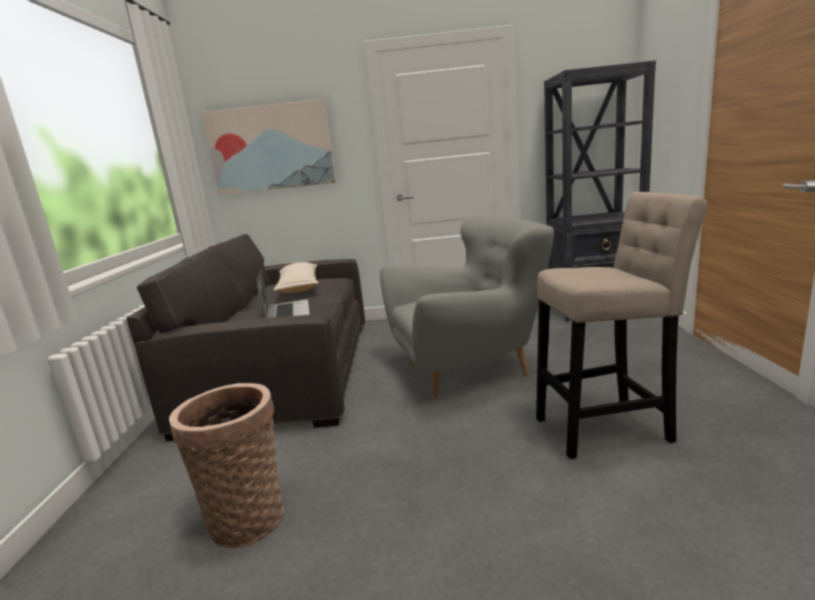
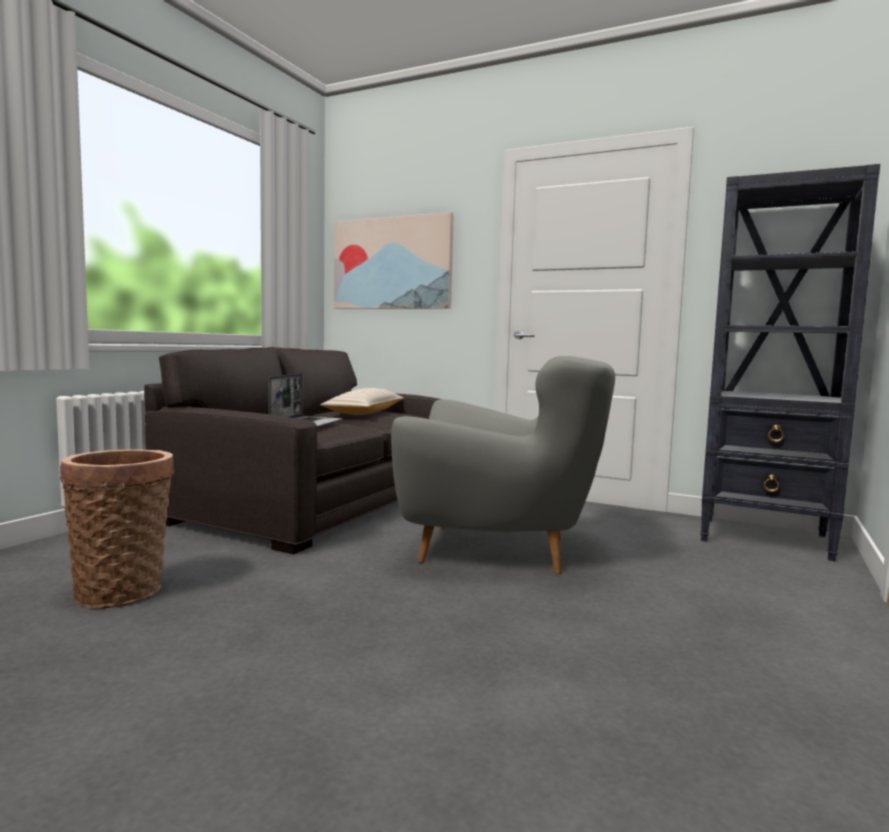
camera: 25 degrees right, 10 degrees down
beige stool [536,192,708,459] -> none

